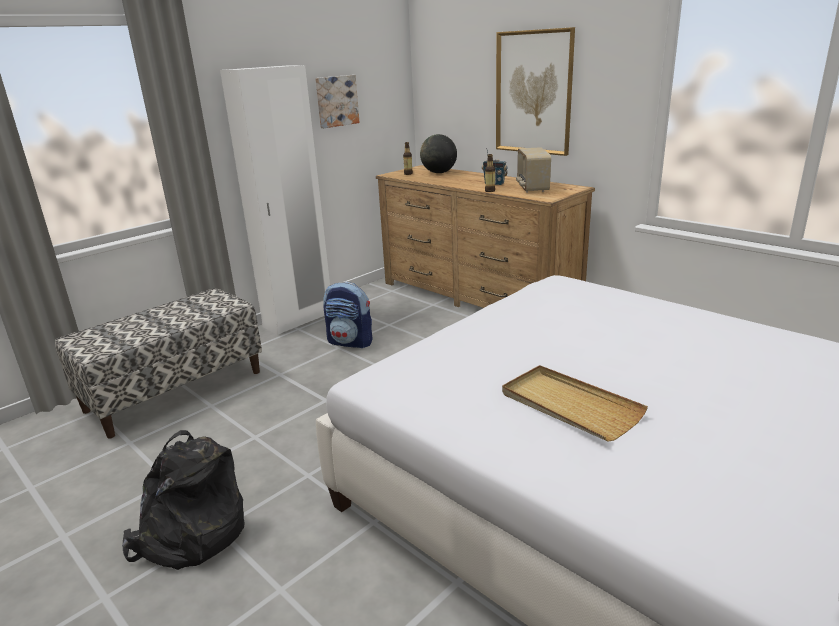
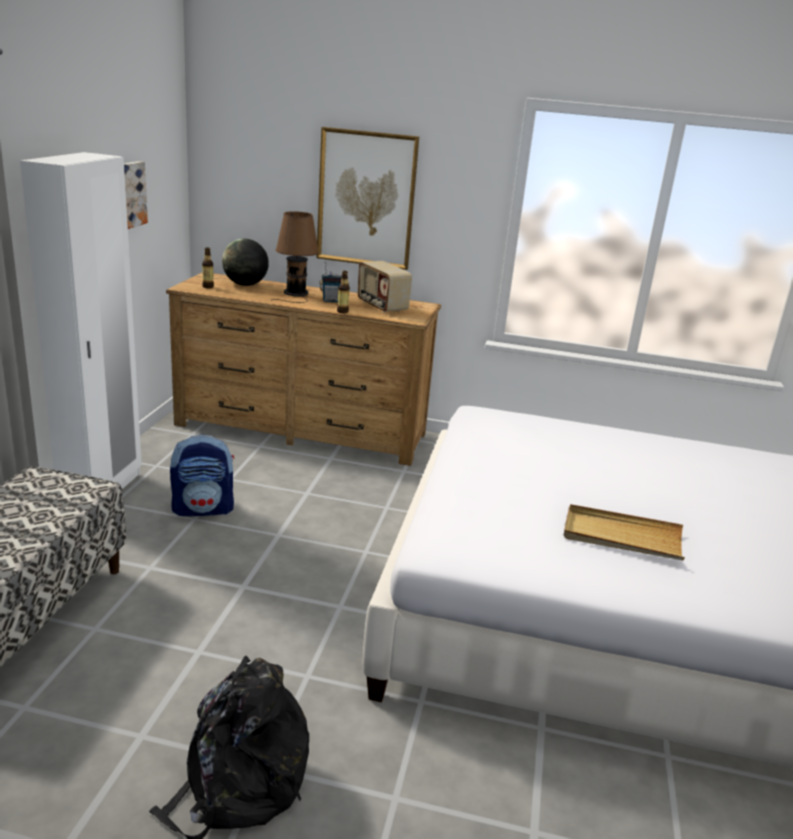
camera: 35 degrees left, 0 degrees up
none -> brown table lamp [271,211,319,303]

